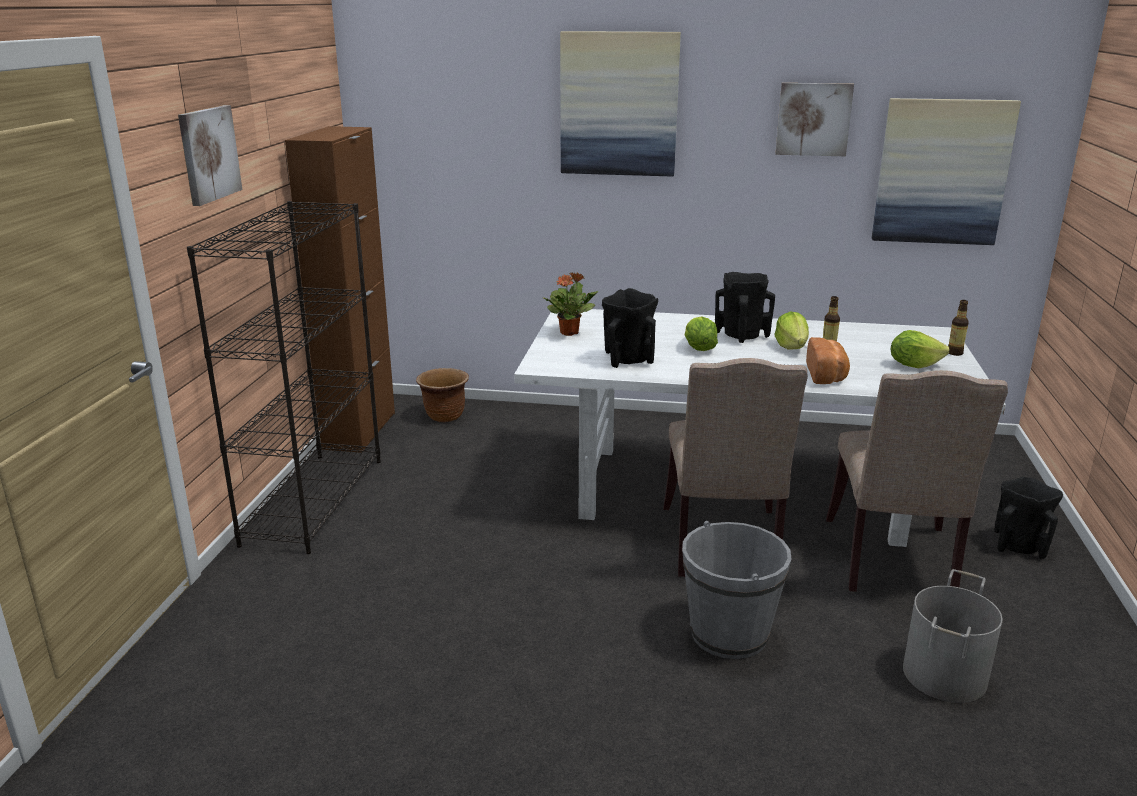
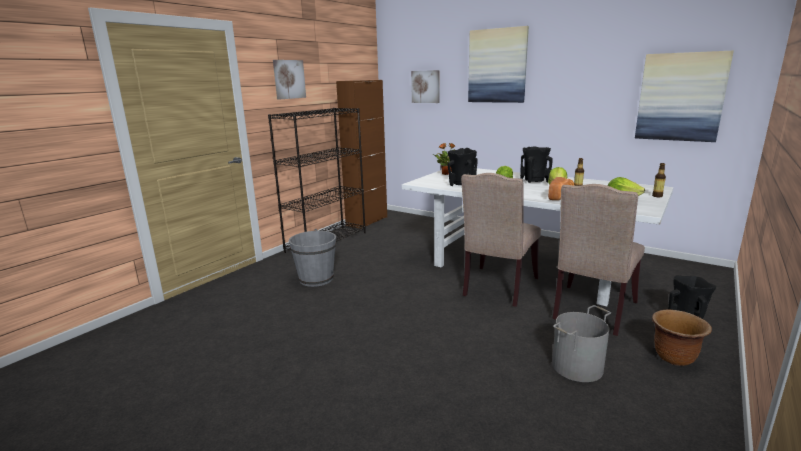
camera: 25 degrees right, 5 degrees down
brown planter [416,368,469,422] -> brown planter moved to [652,310,712,366]
grey bucket [682,521,792,659] -> grey bucket moved to [289,229,336,287]
picture [775,83,854,156] -> picture moved to [411,70,439,103]

